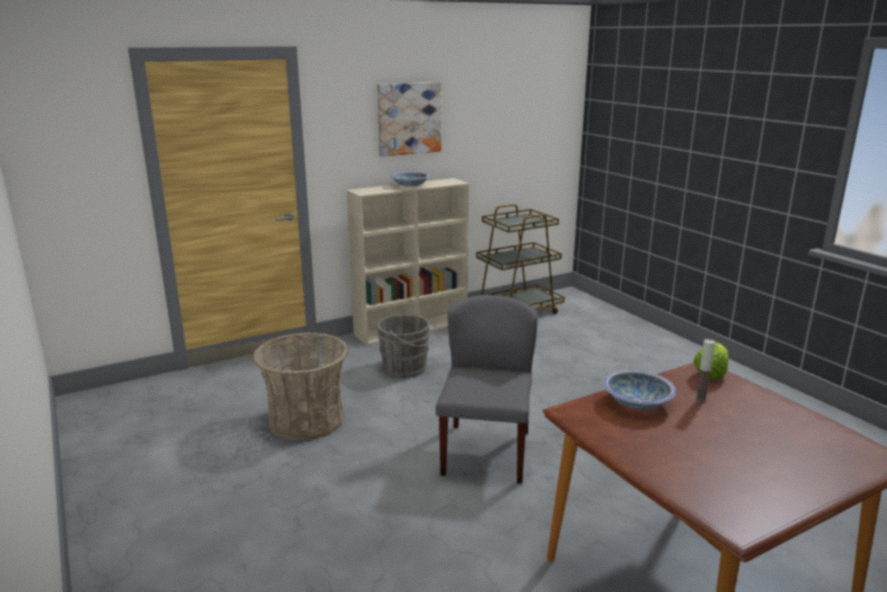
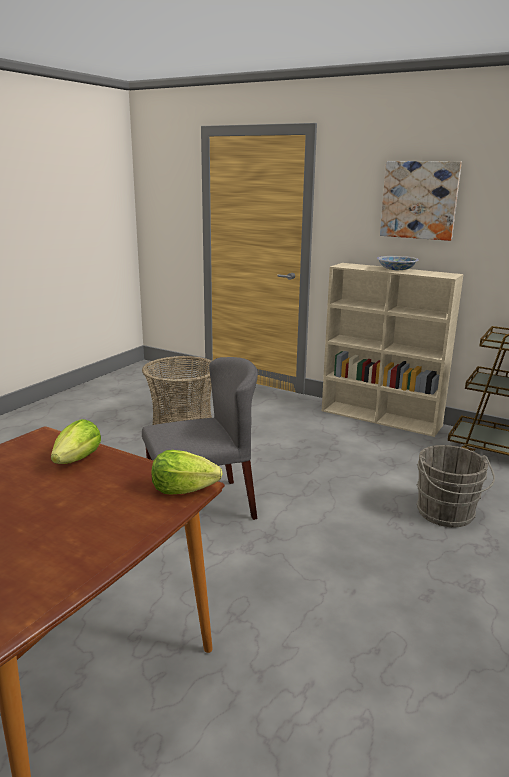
camera: 60 degrees right, 0 degrees up
grey bucket [377,313,436,378] -> grey bucket moved to [416,445,495,527]
bowl [604,370,676,410] -> lettuce [51,419,101,464]
candle [695,339,715,403] -> none

